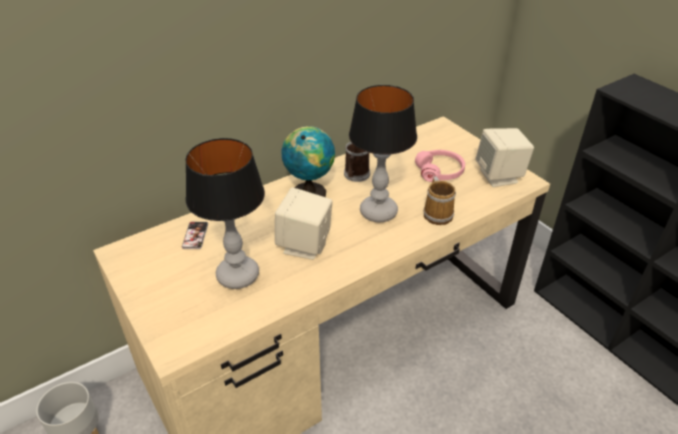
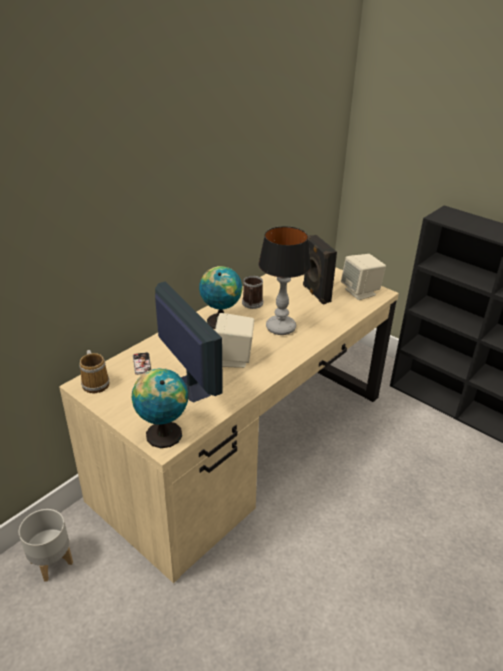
camera: 15 degrees left, 5 degrees down
table lamp [185,138,265,289] -> monitor [155,282,223,403]
pink headphones [415,150,465,182] -> black speaker [303,235,337,305]
mug [424,176,456,225] -> mug moved to [79,350,110,393]
none -> globe [132,368,188,448]

